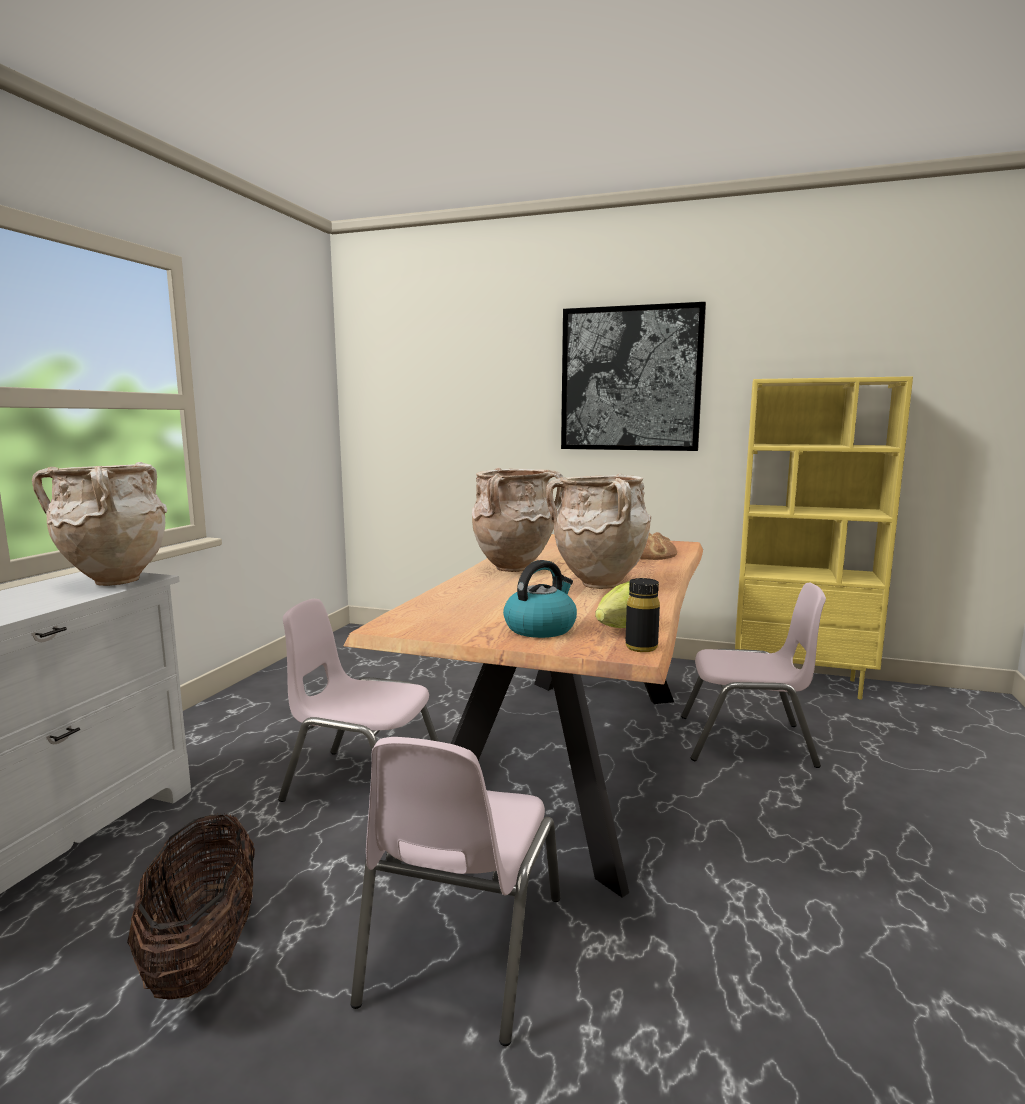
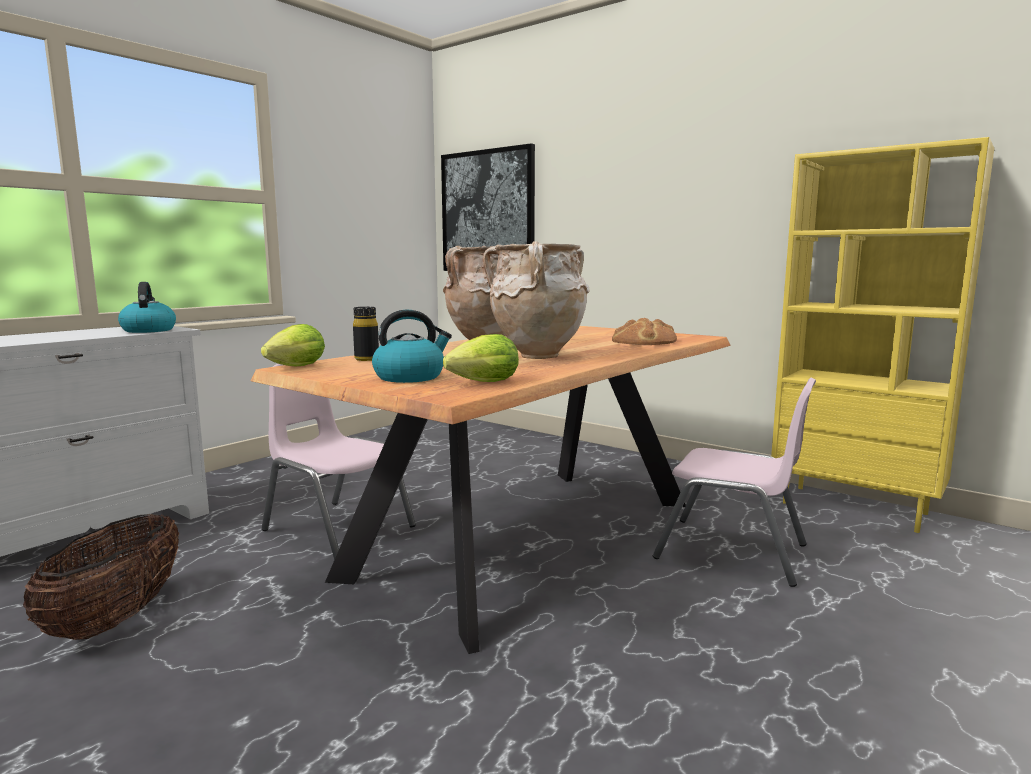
camera: 20 degrees right, 0 degrees up
beige vase [32,462,167,586] -> kettle [118,282,176,333]
pink chair [350,737,561,1046] -> none
picture [561,302,706,451] -> picture moved to [441,143,535,271]
black bottle [625,578,660,652] -> black bottle moved to [353,307,379,361]
none -> lettuce [261,324,325,366]

